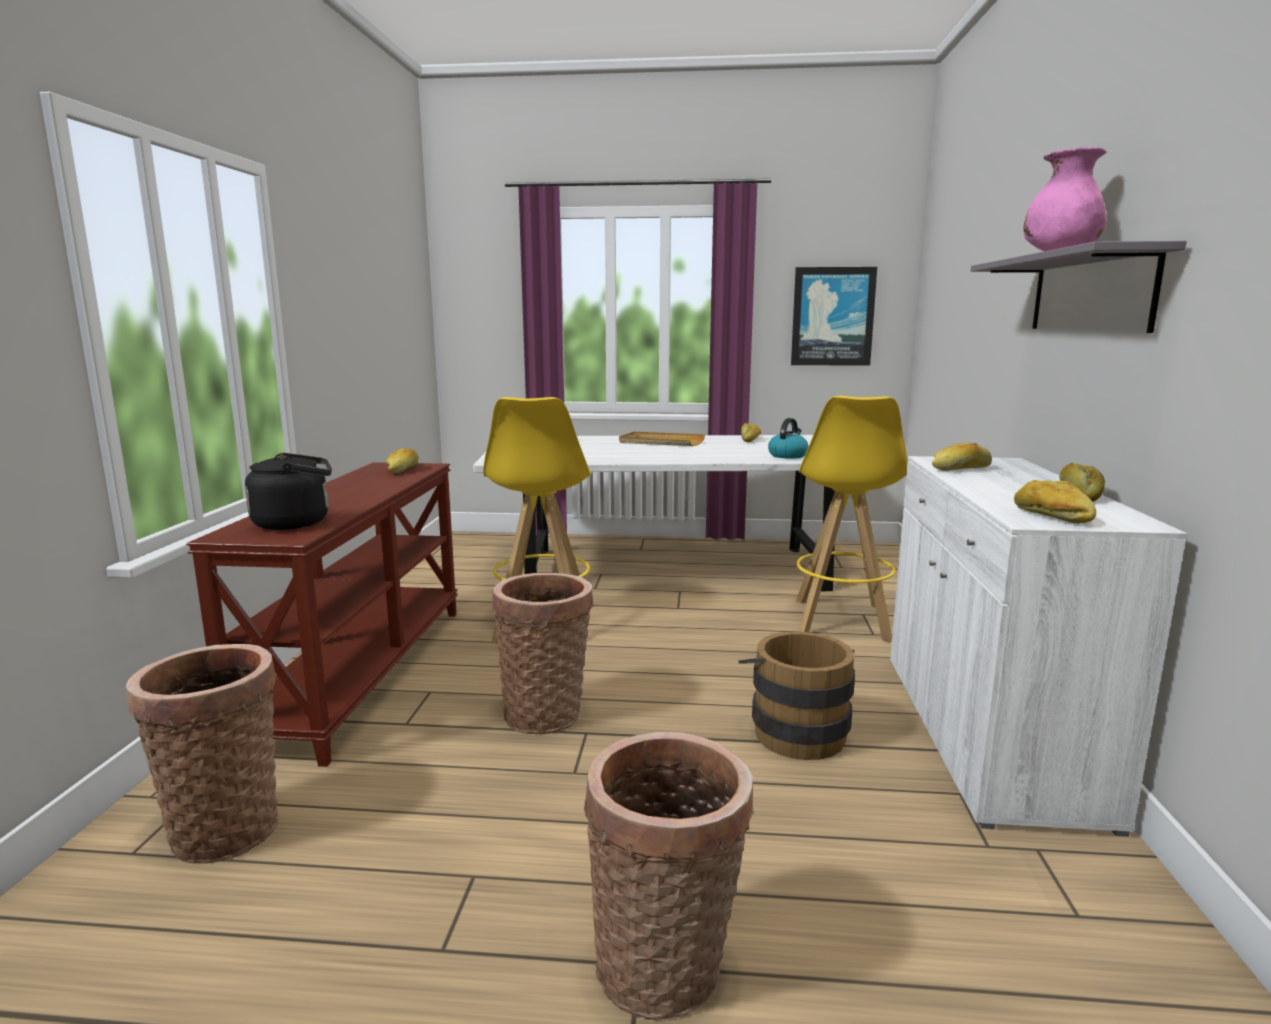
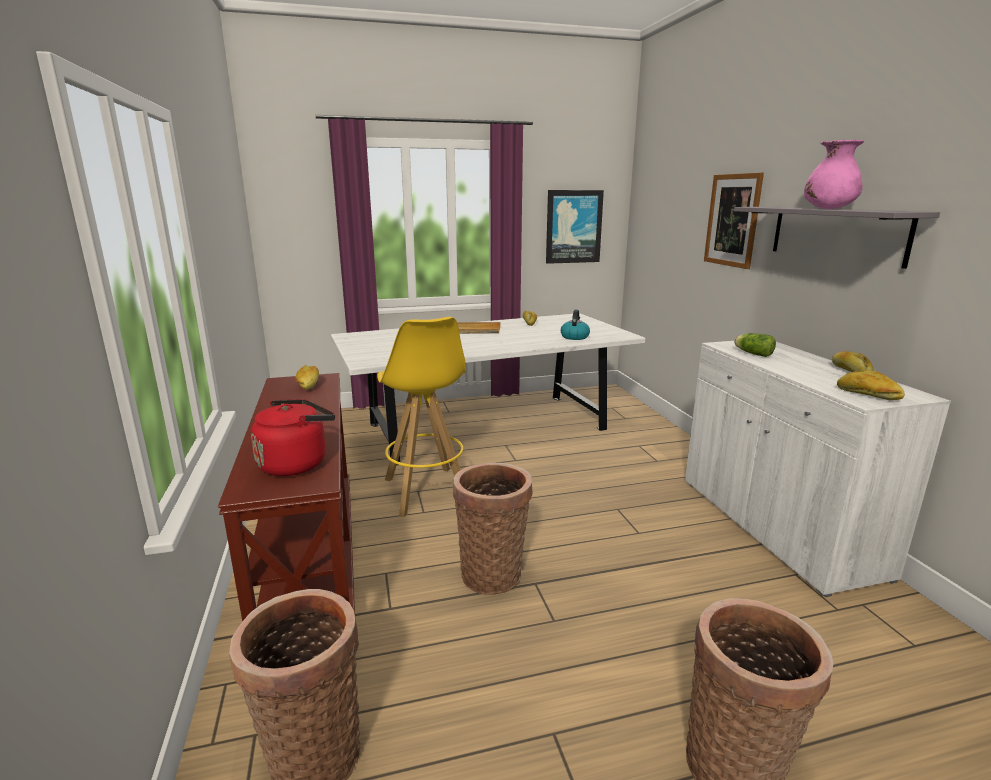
camera: 20 degrees left, 5 degrees up
black kettle [245,453,332,530] -> red kettle [251,399,335,476]
brown bucket [739,632,855,760] -> none
yellow stool [796,396,907,643] -> none
bread [932,443,992,471] -> lettuce [734,333,776,357]
none -> picture [704,173,764,269]

